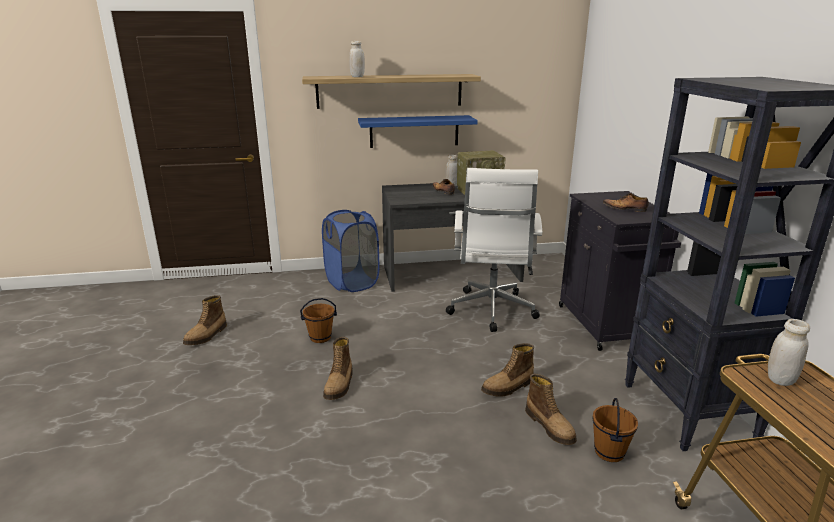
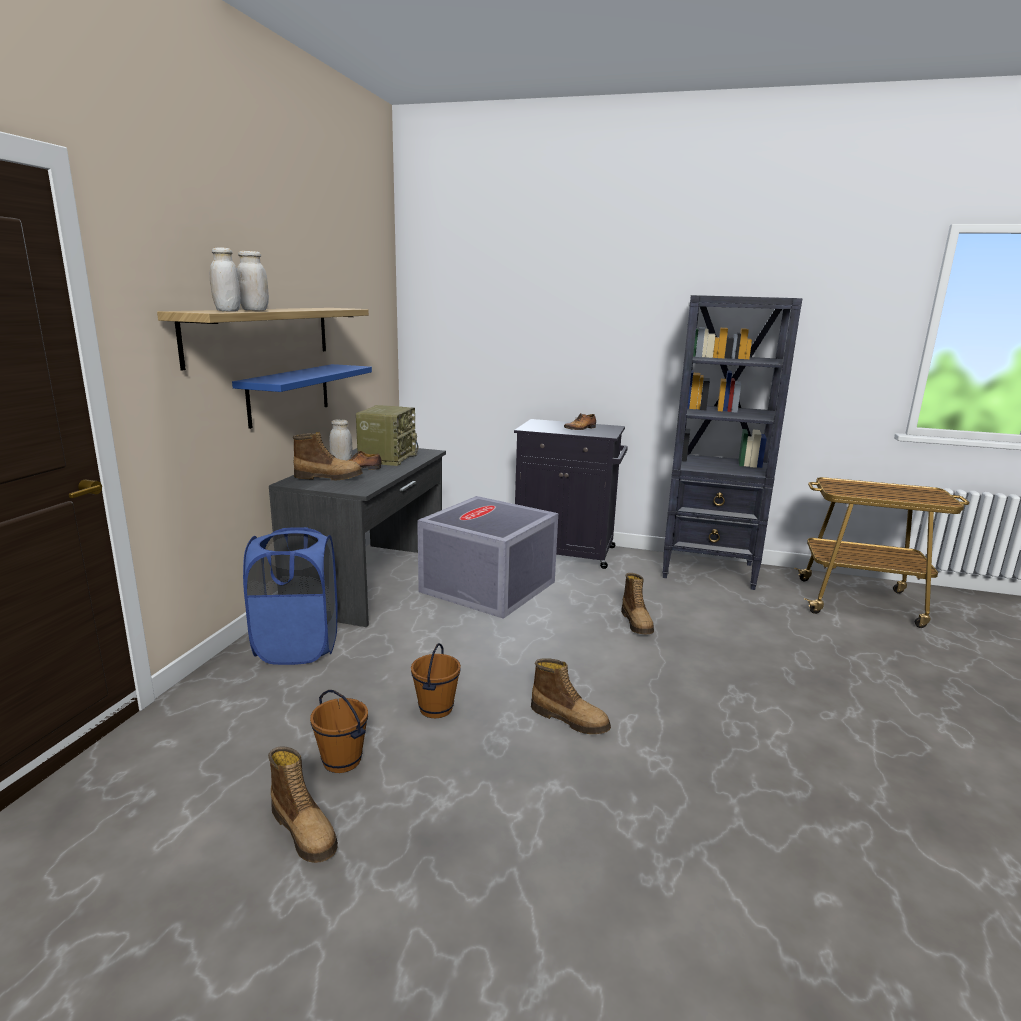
camera: 65 degrees left, 5 degrees down
white office chair [446,168,542,332] -> grey storage box [417,496,558,619]
boot [525,374,577,445] -> boot moved to [293,432,363,480]
brown bucket [592,398,638,462] -> brown bucket moved to [310,690,368,773]
white jar [768,319,810,386] -> white jar moved to [210,247,240,312]

